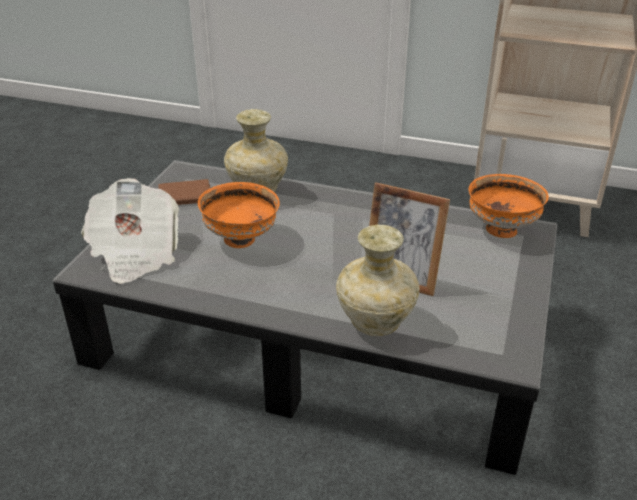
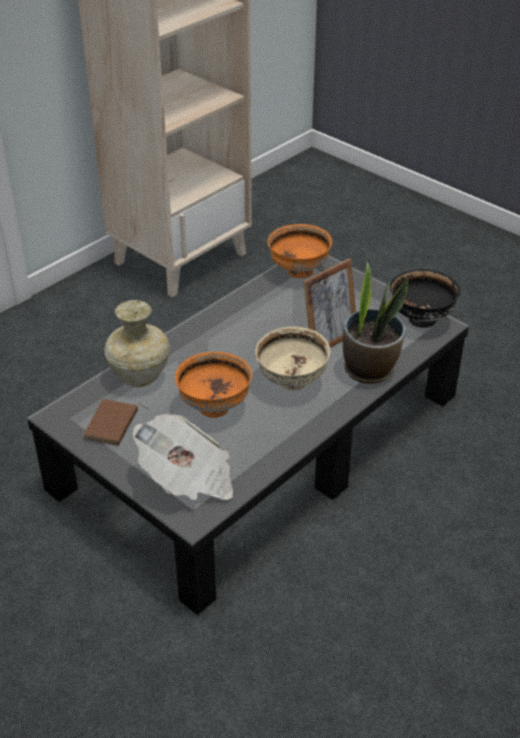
camera: 65 degrees left, 5 degrees up
beige vase [336,224,420,336] -> potted plant [343,262,408,384]
none -> beige bowl [255,327,330,391]
none -> black bowl [390,269,460,328]

